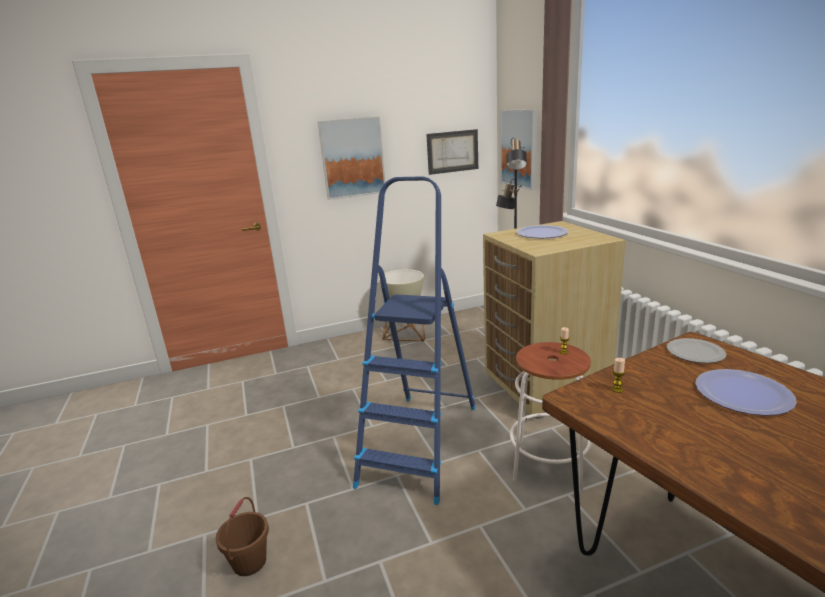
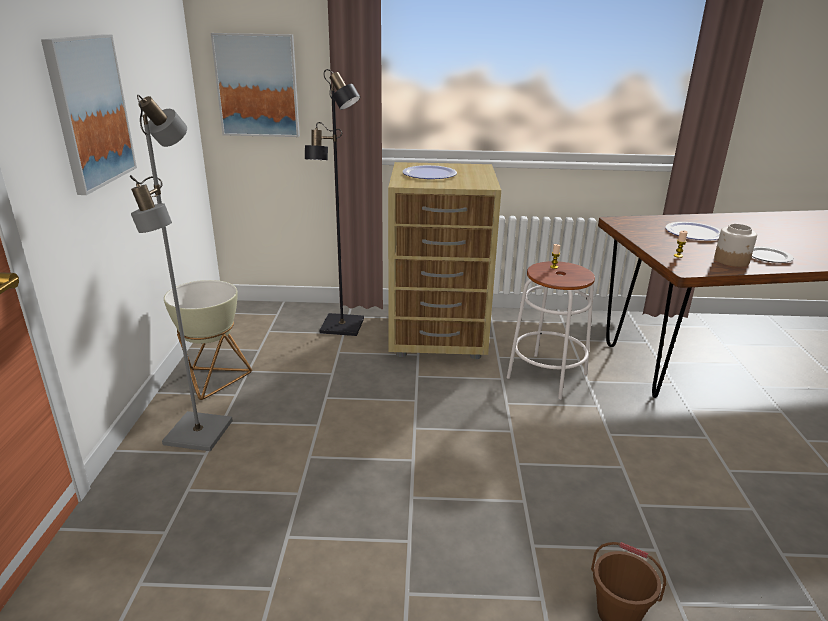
camera: 70 degrees left, 5 degrees up
blue step ladder [353,176,476,505] -> none
picture [426,129,478,175] -> none
plate [667,338,726,363] -> plate moved to [752,246,794,263]
none -> grey floor lamp [130,95,233,451]
none -> jar [714,224,757,267]

